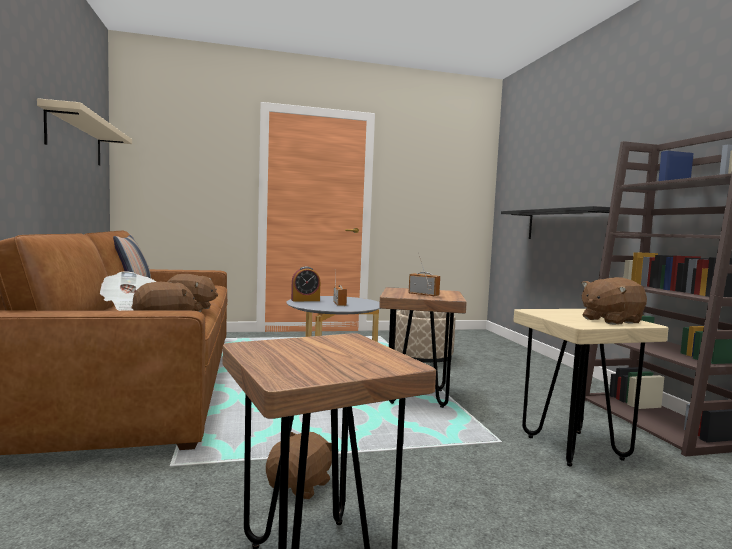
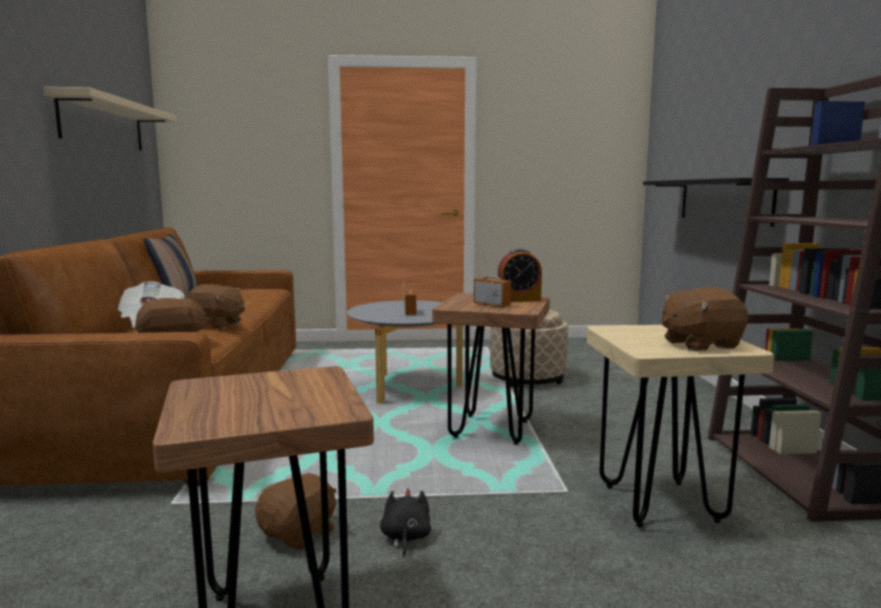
camera: 10 degrees right, 5 degrees up
alarm clock [291,266,320,301] -> alarm clock moved to [498,248,542,302]
none -> black plush toy [380,488,431,558]

